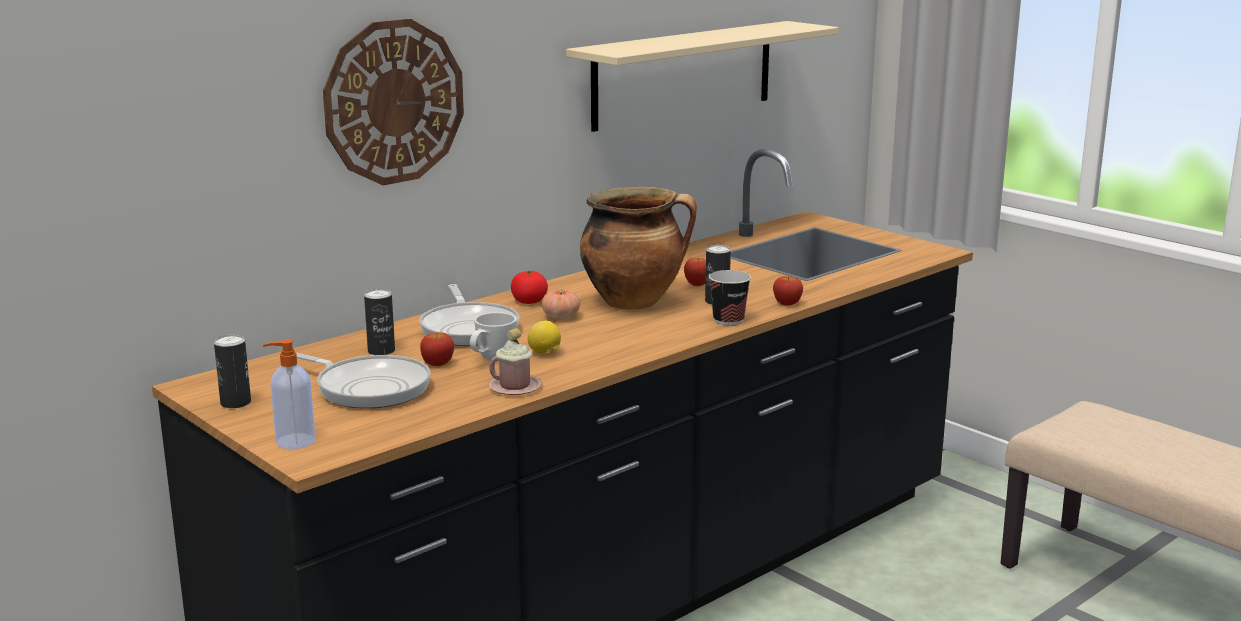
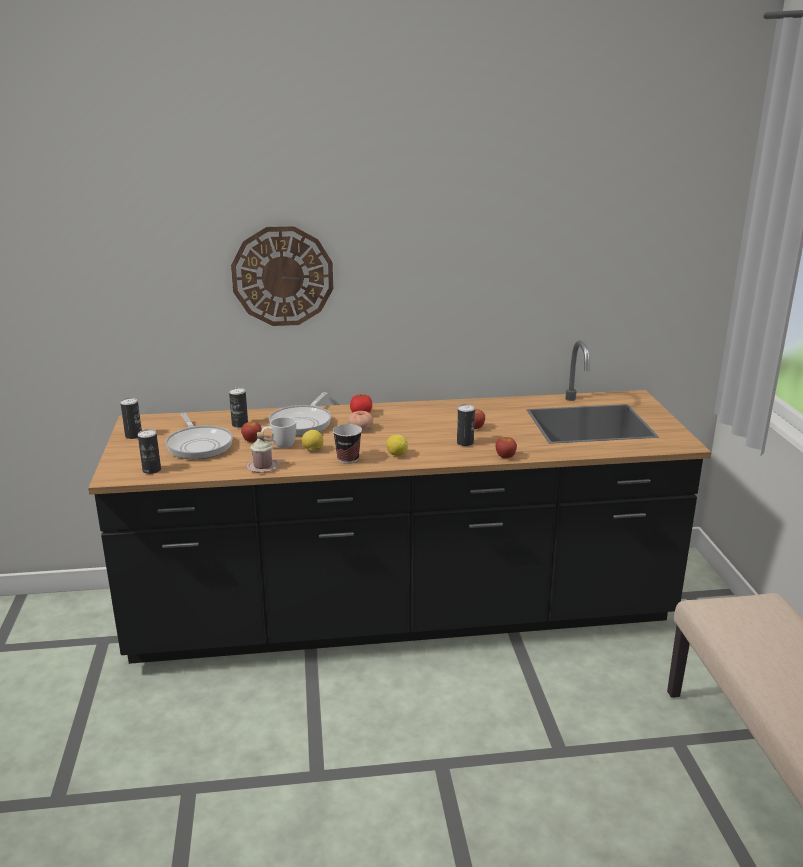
camera: 35 degrees right, 5 degrees up
soap dispenser [263,339,315,449] -> none
beige shelf [566,21,838,132] -> none
cooking pot [580,187,697,310] -> none
cup [709,270,751,326] -> cup moved to [333,424,362,464]
none -> can [138,429,161,474]
none -> lemon [386,434,408,456]

